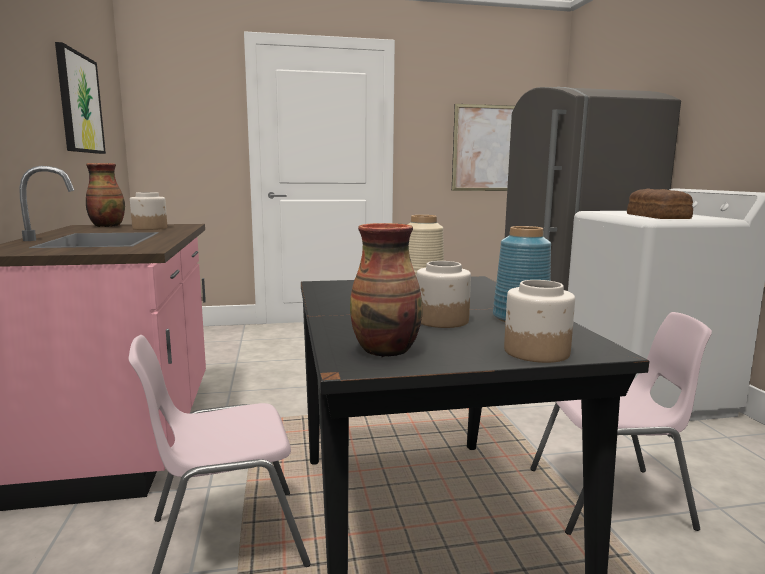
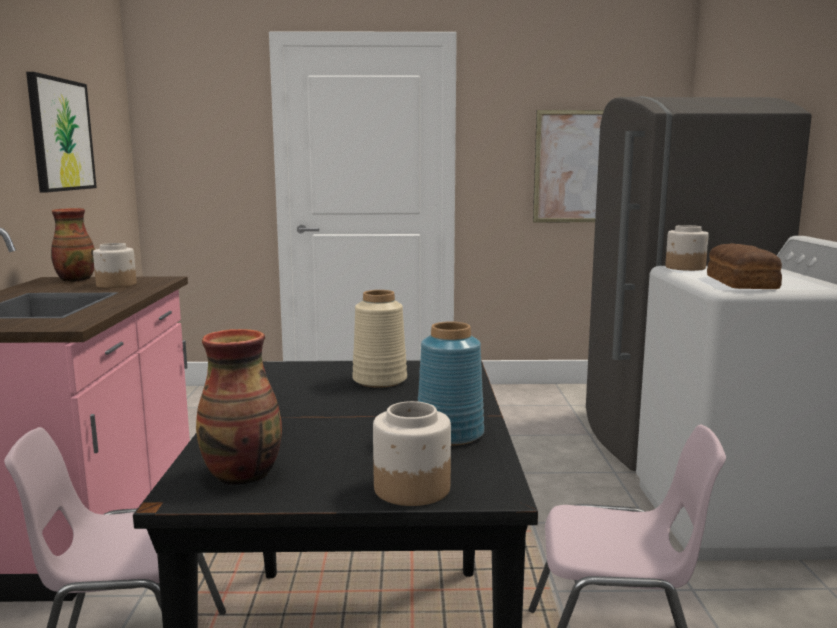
camera: 10 degrees right, 0 degrees up
jar [417,261,471,328] -> jar moved to [665,225,709,271]

